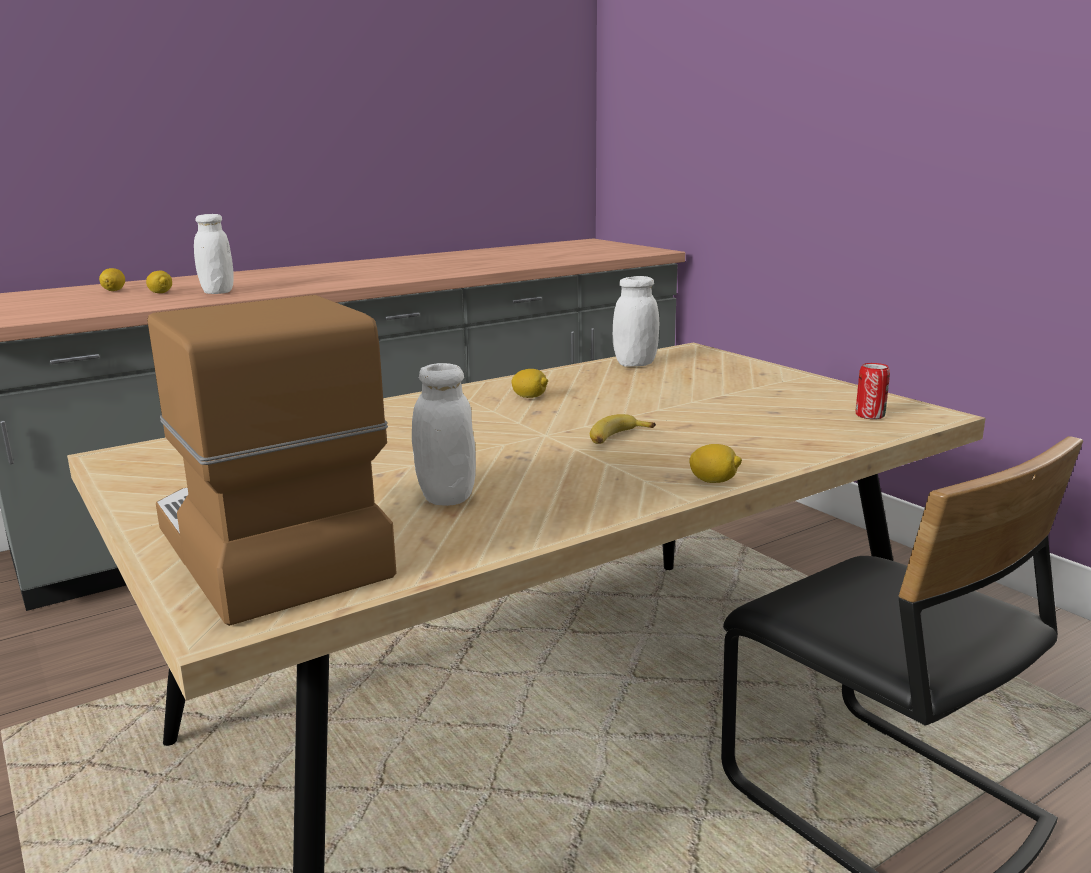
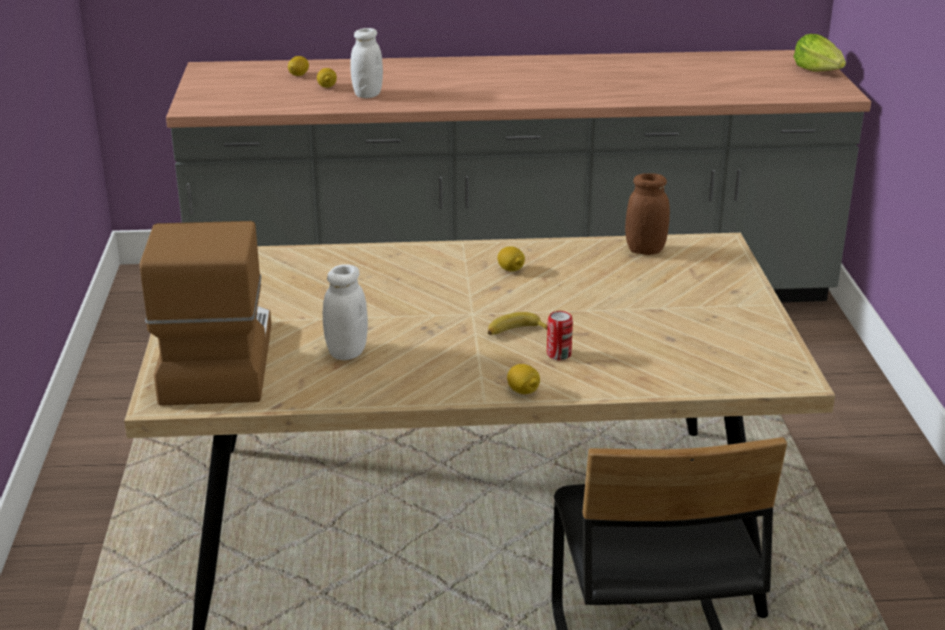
camera: 30 degrees right, 10 degrees up
white jar [613,276,659,367] -> brown jar [625,173,670,255]
can [856,363,890,419] -> can moved to [547,311,573,360]
none -> lettuce [794,34,846,71]

